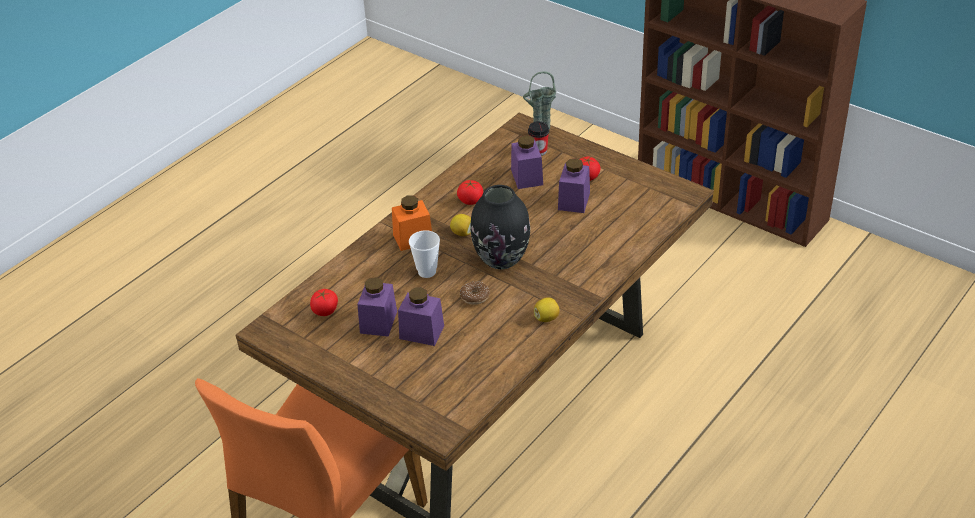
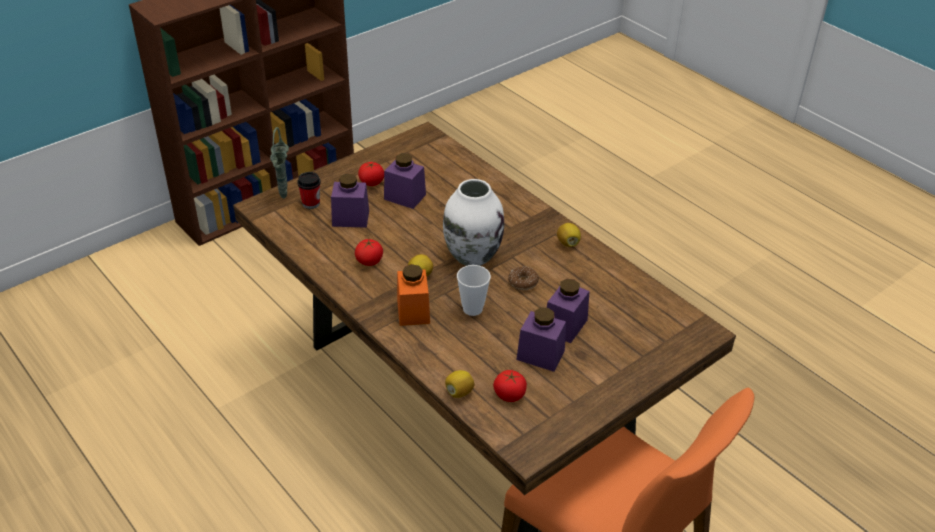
camera: 80 degrees left, 0 degrees up
black vase [470,185,530,269] -> white vase [443,179,504,266]
none -> lemon [445,370,474,398]

